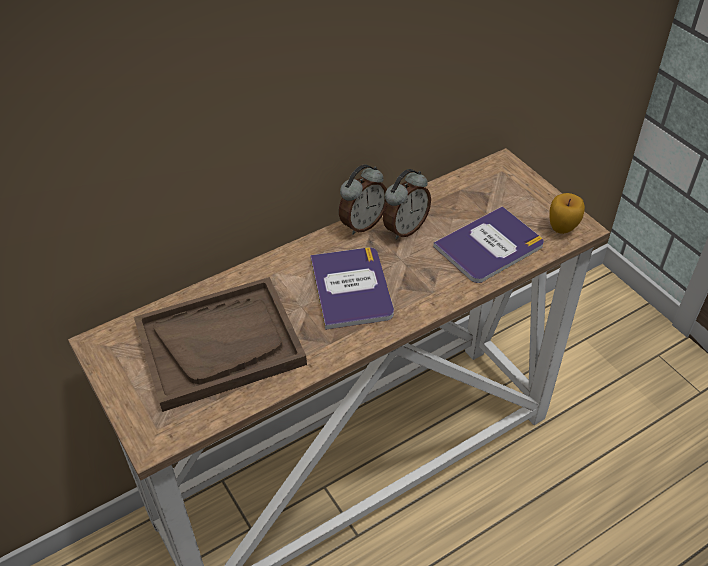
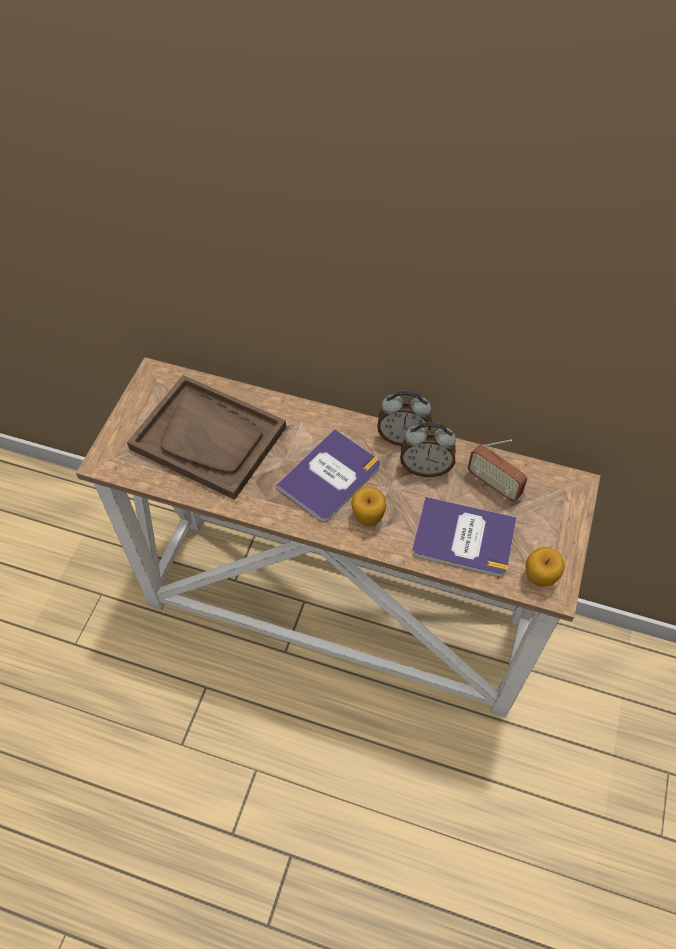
camera: 50 degrees right, 10 degrees up
none -> apple [352,486,386,526]
none -> radio [468,439,528,502]

